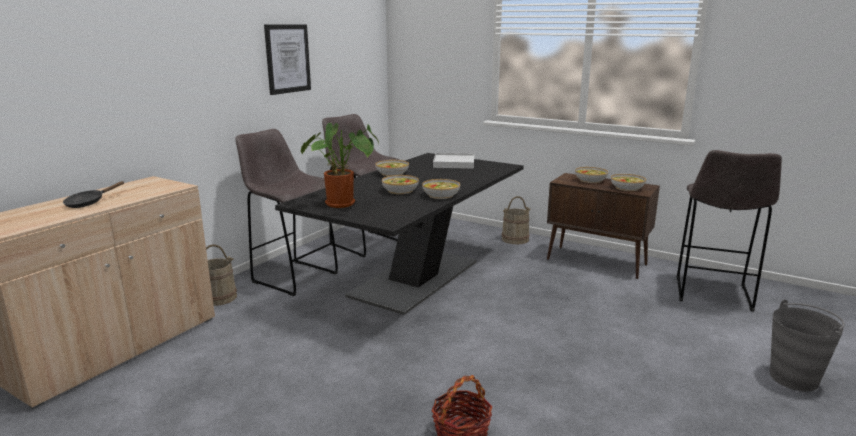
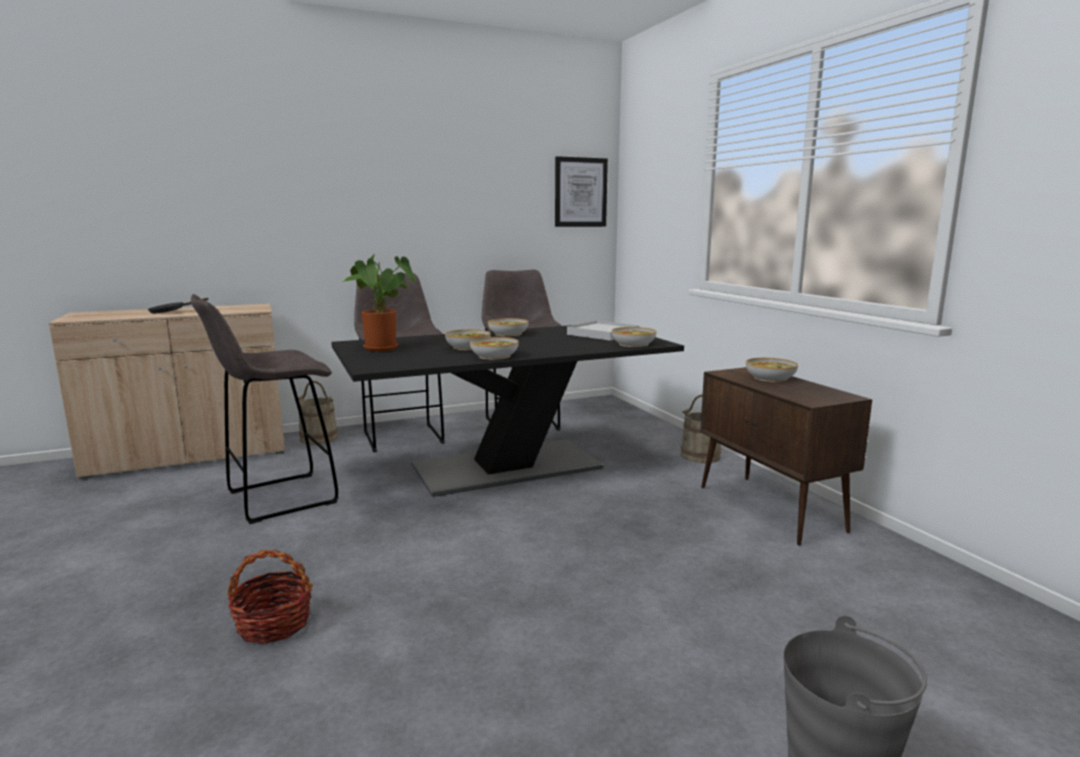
camera: 35 degrees right, 5 degrees down
picture [264,24,311,95] -> picture moved to [555,156,608,227]
bowl [611,174,646,191] -> bowl moved to [612,327,656,347]
grey stool [677,150,782,312] -> grey stool moved to [191,294,339,524]

